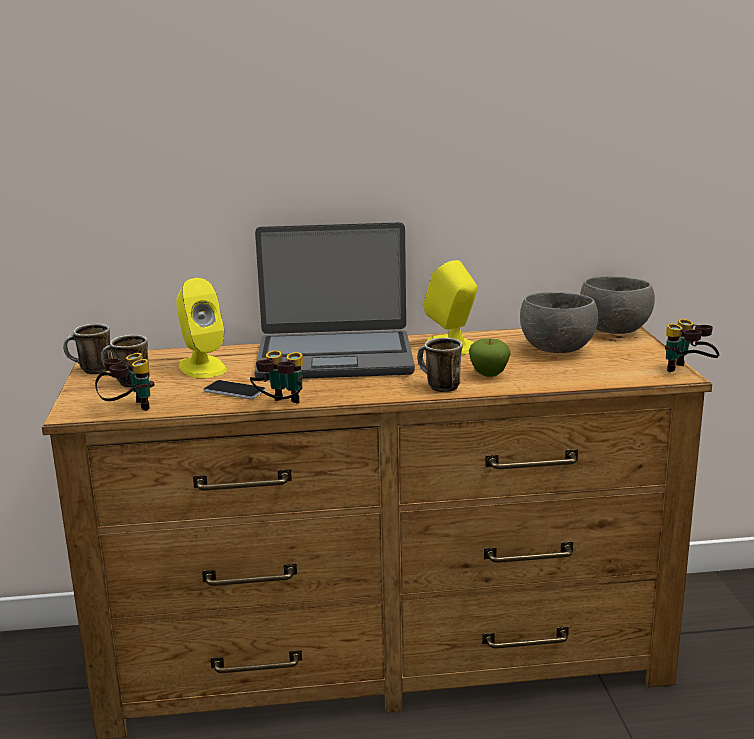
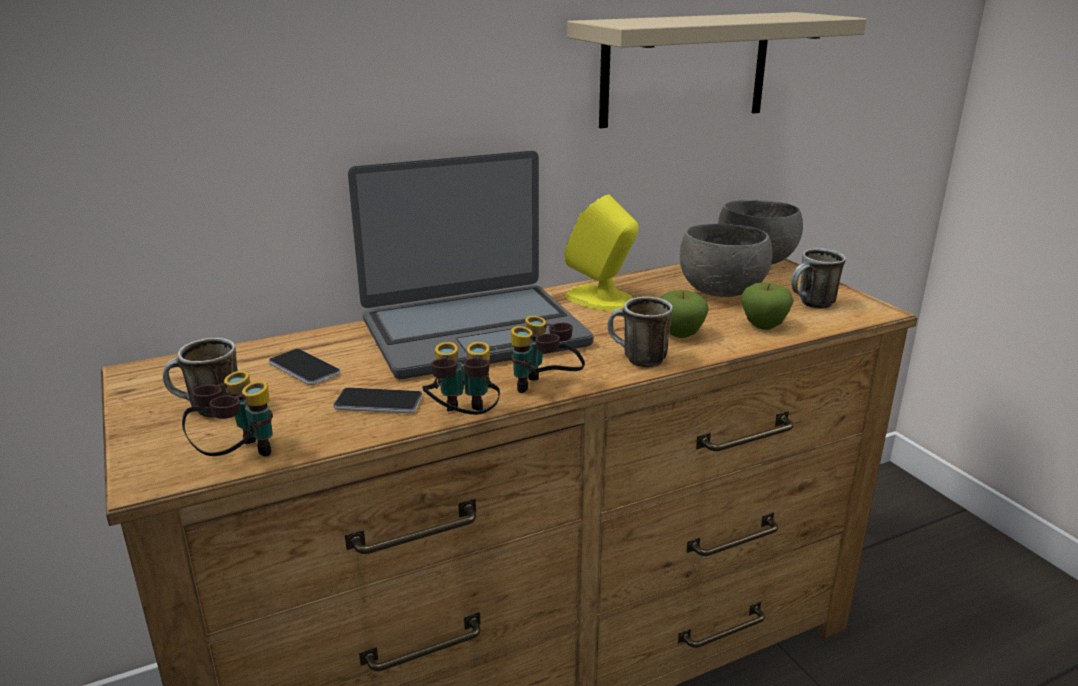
camera: 20 degrees left, 5 degrees up
mug [63,324,112,374] -> mug moved to [791,248,846,309]
yellow speaker [176,278,227,378] -> phone [268,349,341,385]
binoculars [665,319,720,372] -> binoculars moved to [511,316,585,393]
none -> beige shelf [567,12,867,128]
none -> apple [741,283,794,330]

